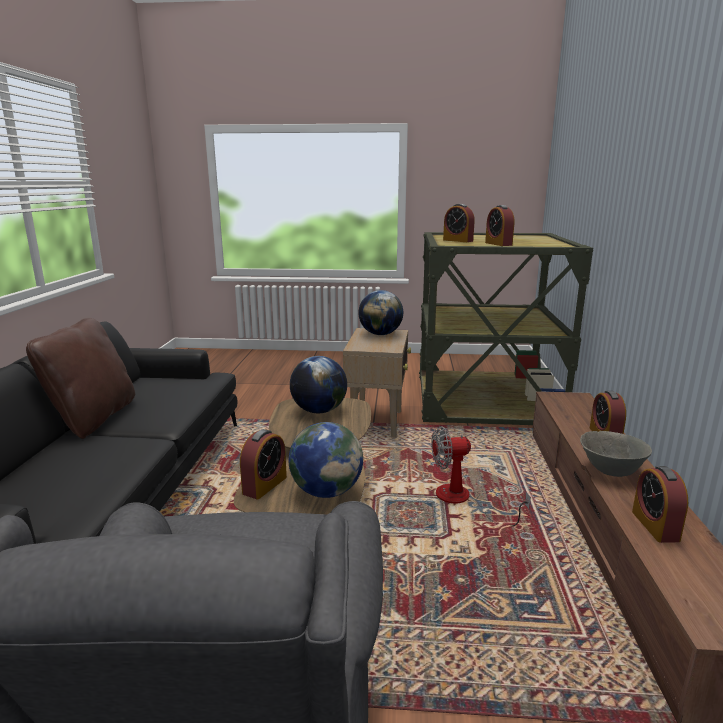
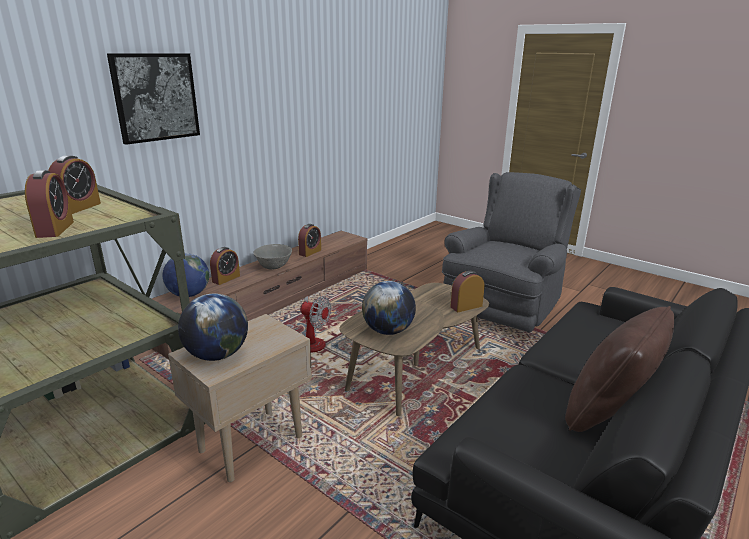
camera: 145 degrees left, 5 degrees up
globe [289,422,363,498] -> globe moved to [162,253,209,297]
none -> picture [107,53,200,145]

